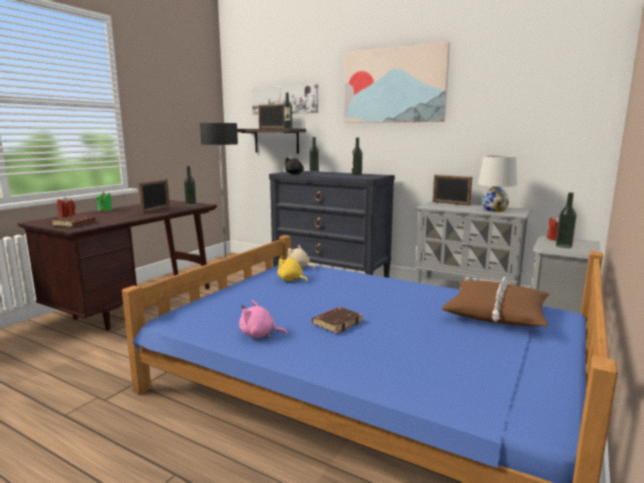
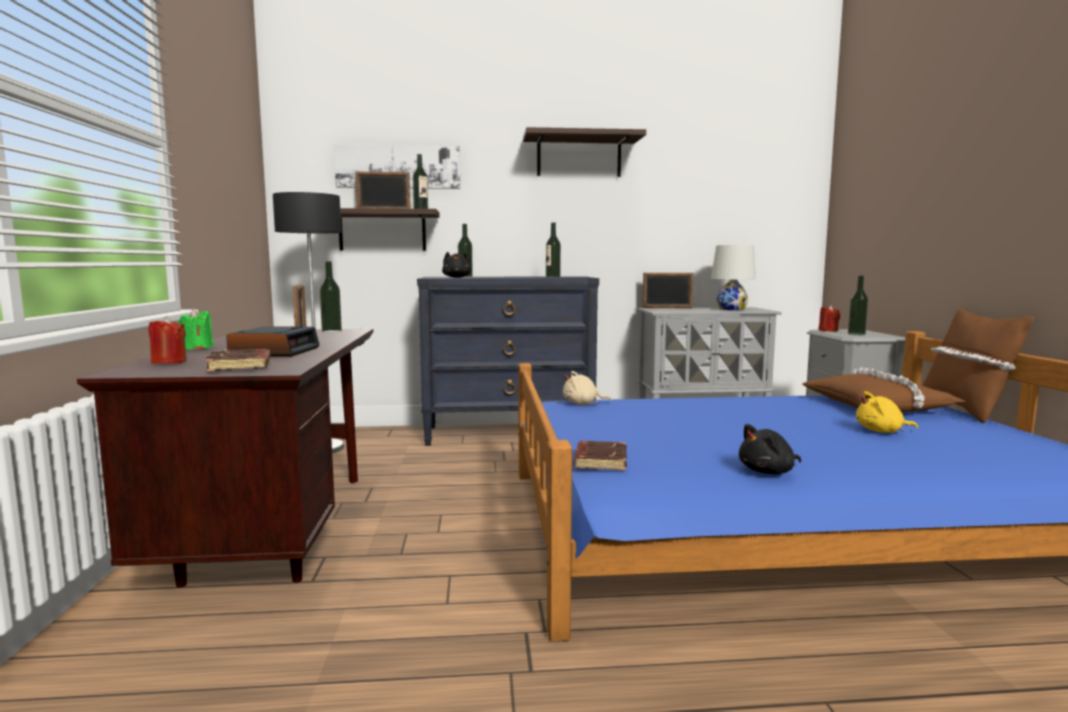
camera: 35 degrees left, 5 degrees down
pink plush toy [239,300,288,338] -> black plush toy [739,424,801,474]
yellow plush toy [277,255,308,282] -> yellow plush toy moved to [856,391,918,433]
brown book [312,307,363,333] -> brown book moved to [574,441,627,470]
picture [344,42,450,123] -> shelf [523,127,646,177]
none -> alarm clock [226,326,320,357]
none -> brown pillow [923,308,1034,423]

